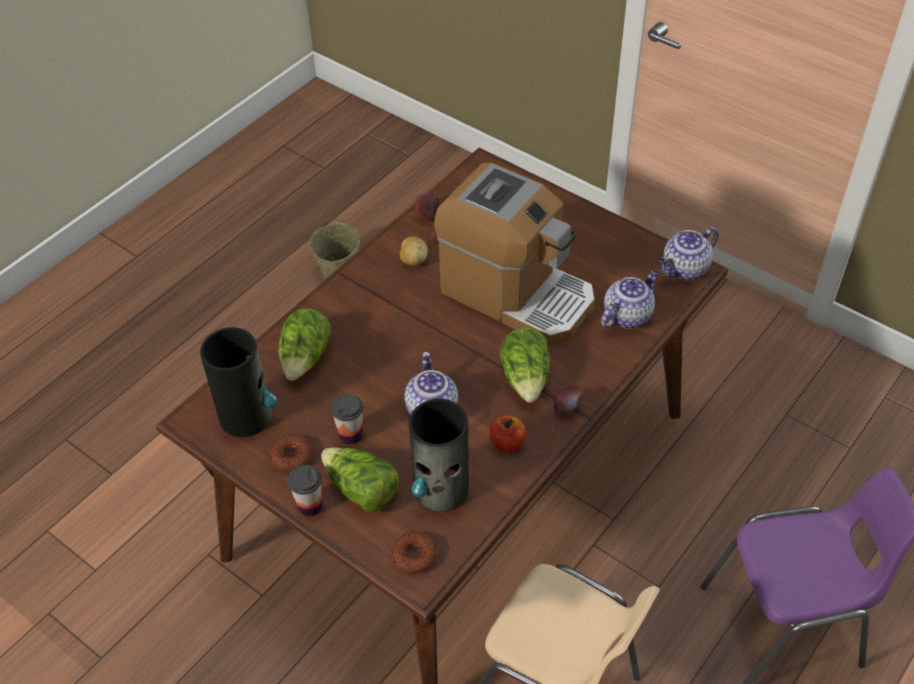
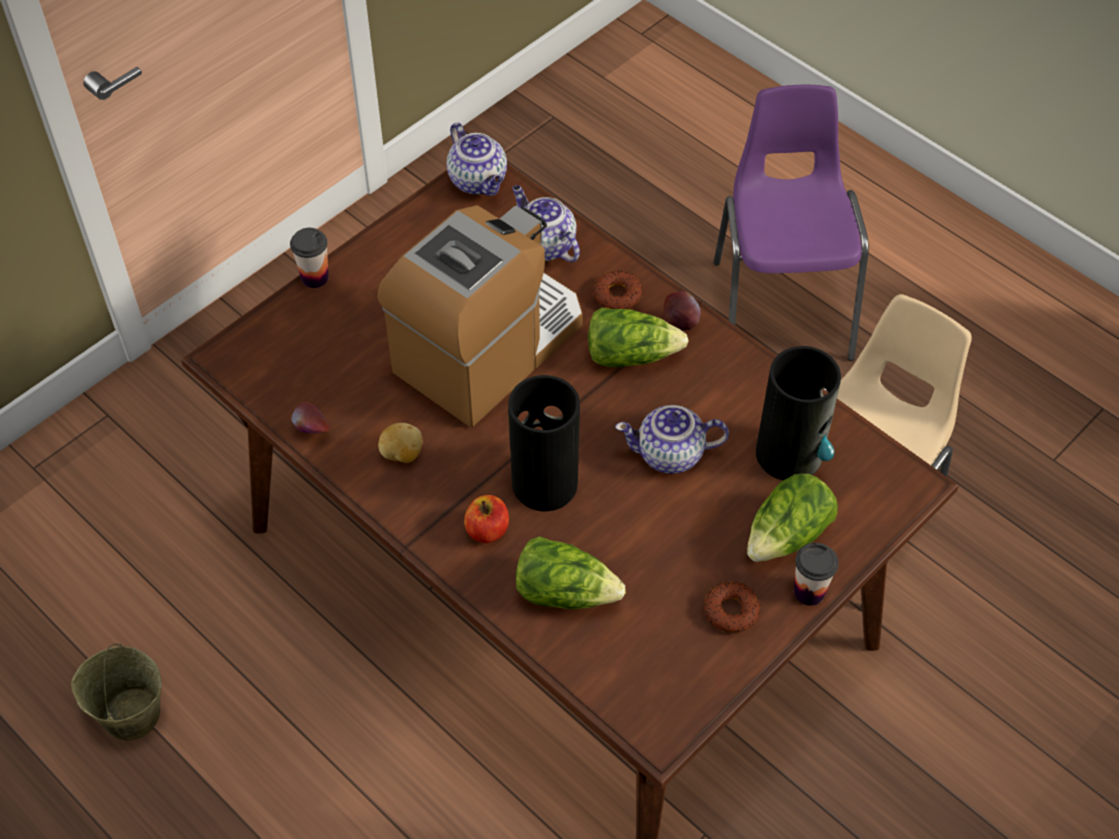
camera: 85 degrees left, 5 degrees up
vase [200,327,277,437] -> vase moved to [508,375,580,511]
cup [331,394,363,445] -> cup moved to [290,228,329,288]
donut [391,531,437,573] -> donut moved to [593,270,642,309]
apple [489,416,526,452] -> apple moved to [464,495,509,543]

